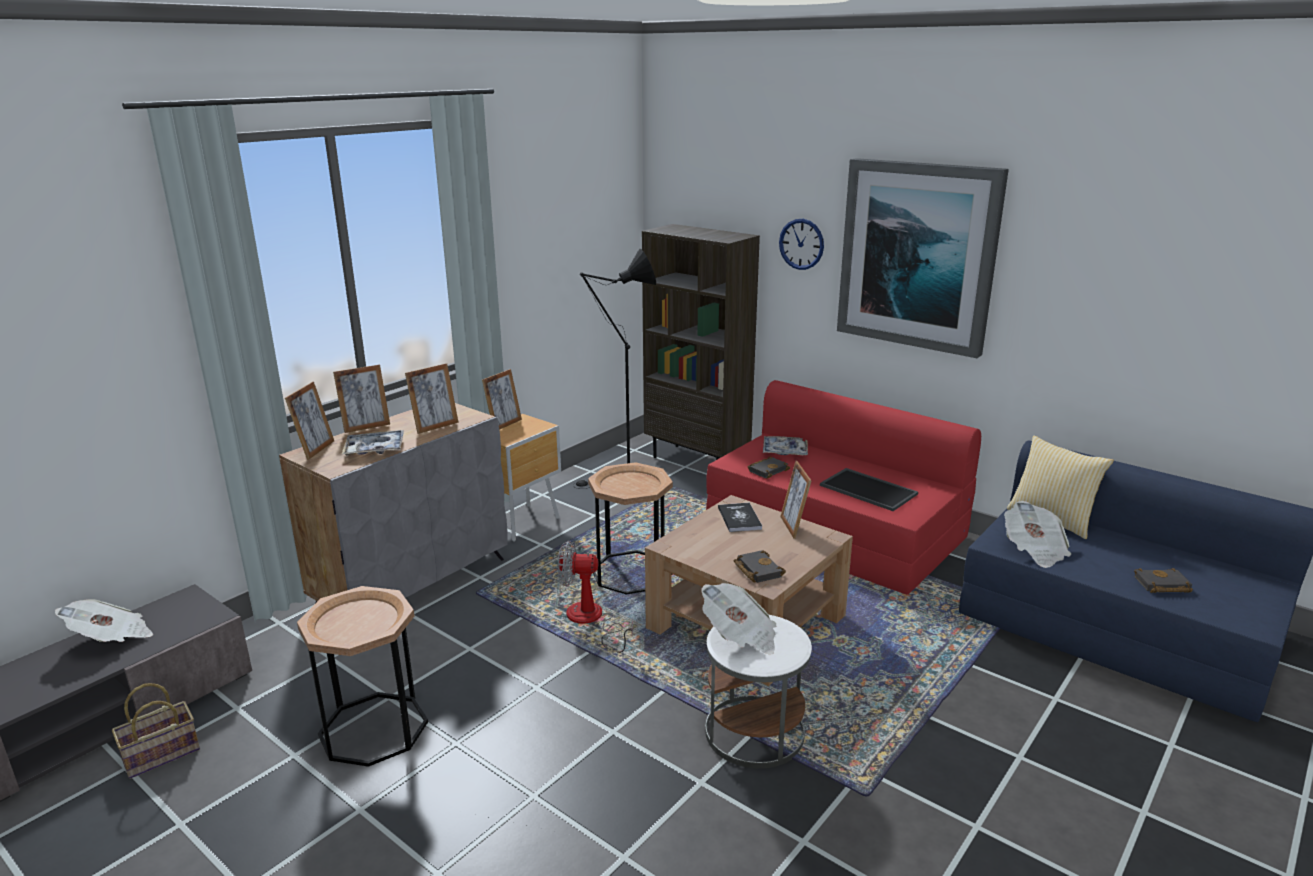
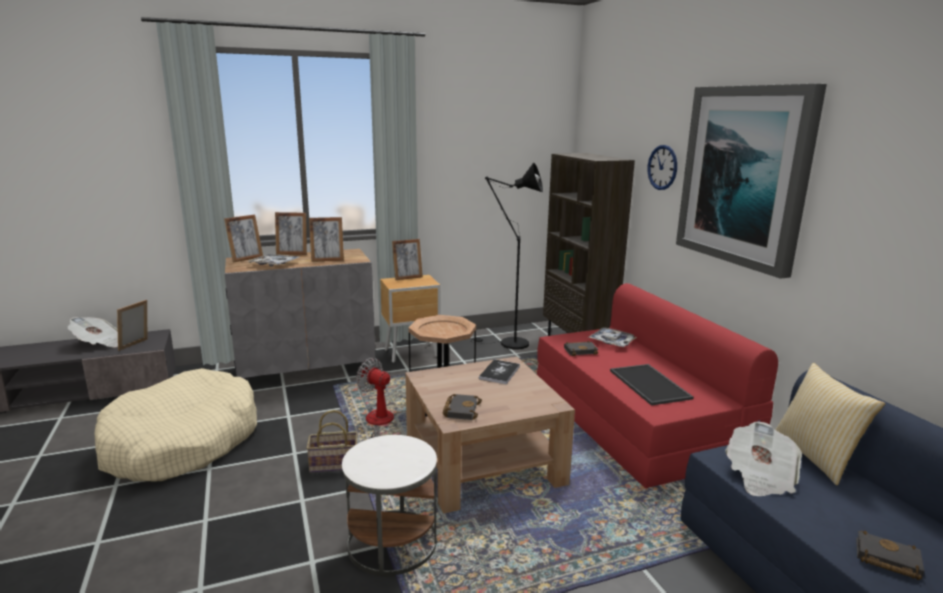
camera: 30 degrees right, 5 degrees down
basket [112,683,200,779] -> basket moved to [307,410,358,473]
brown side table [297,586,428,767] -> beige dog bed [95,368,257,481]
newspaper [701,583,776,655] -> none
picture frame [780,461,812,539] -> picture frame moved to [117,300,147,351]

